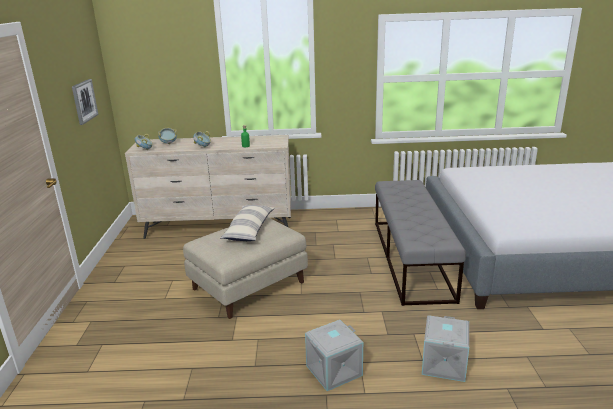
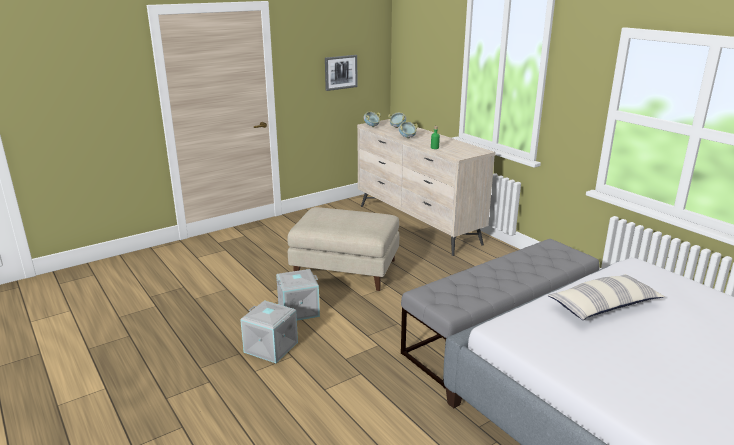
camera: 55 degrees right, 0 degrees up
pillow [220,205,275,241] -> pillow moved to [548,274,664,320]
grey storage box [422,315,469,382] -> grey storage box moved to [276,269,320,321]

